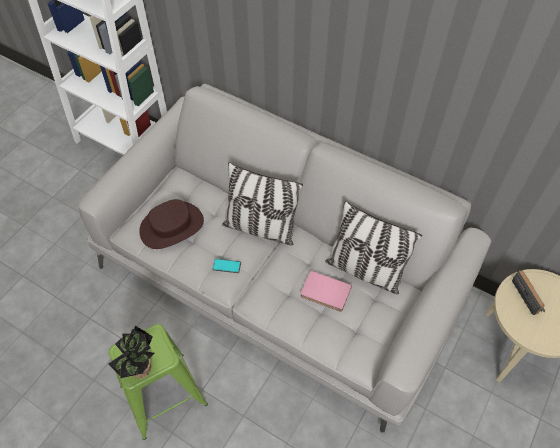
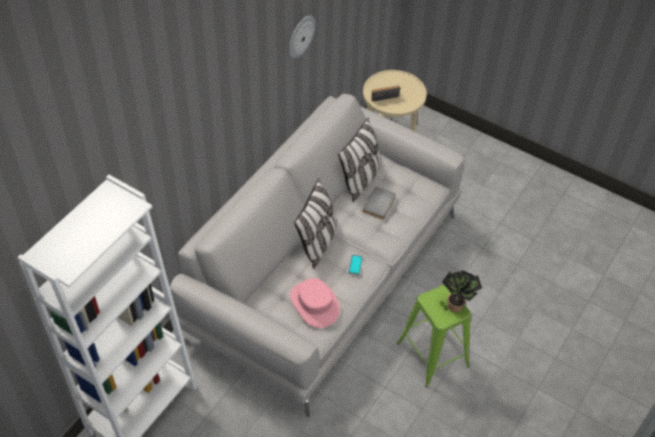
camera: 90 degrees left, 5 degrees down
brown hat [139,199,204,249] -> pink hat [290,278,340,328]
pink book [301,270,352,312] -> grey book [363,187,396,219]
none -> wall clock [289,16,315,59]

